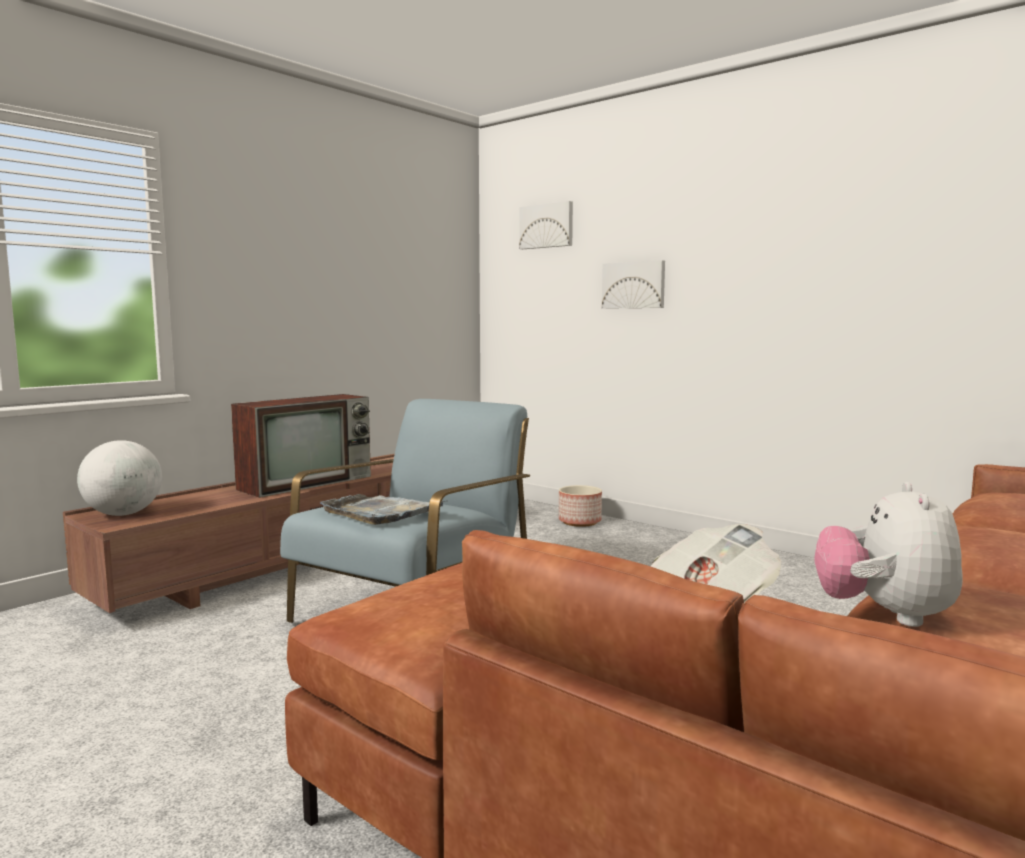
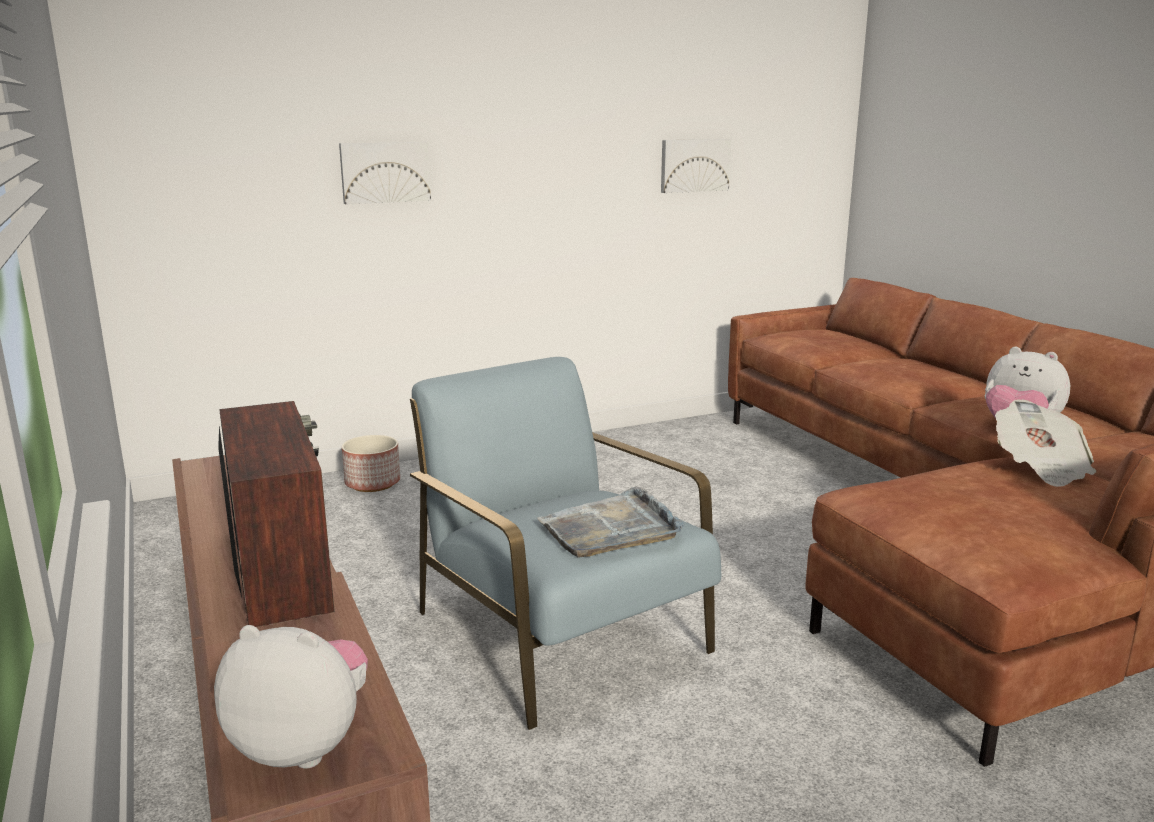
camera: 65 degrees left, 10 degrees up
globe [77,440,162,516] -> plush toy [214,625,368,769]
picture [519,201,573,249] -> picture moved to [661,139,732,193]

